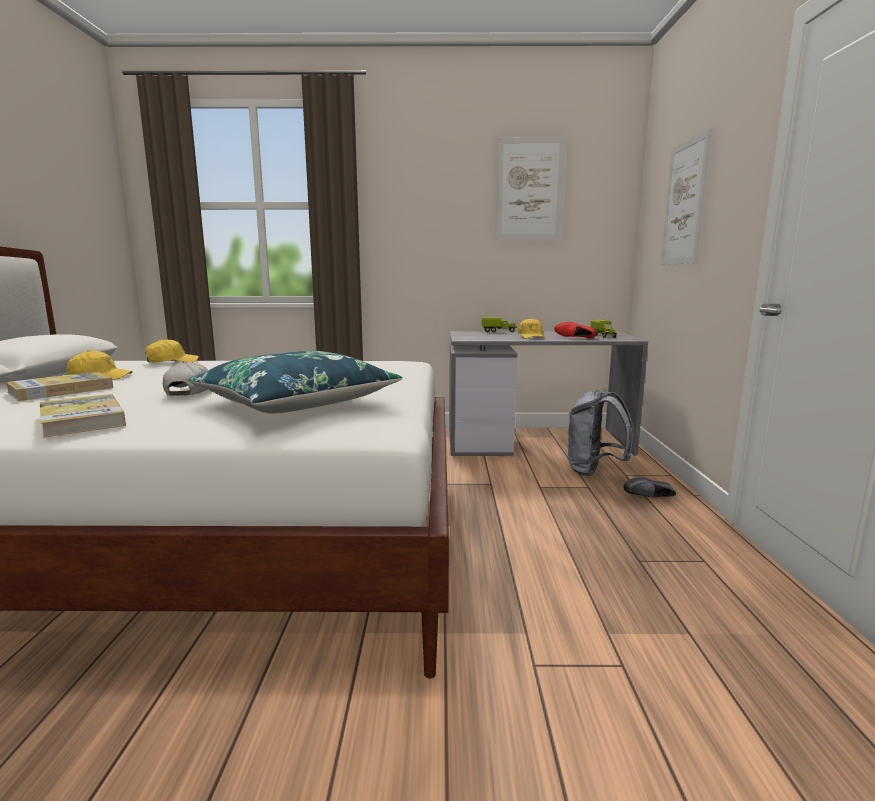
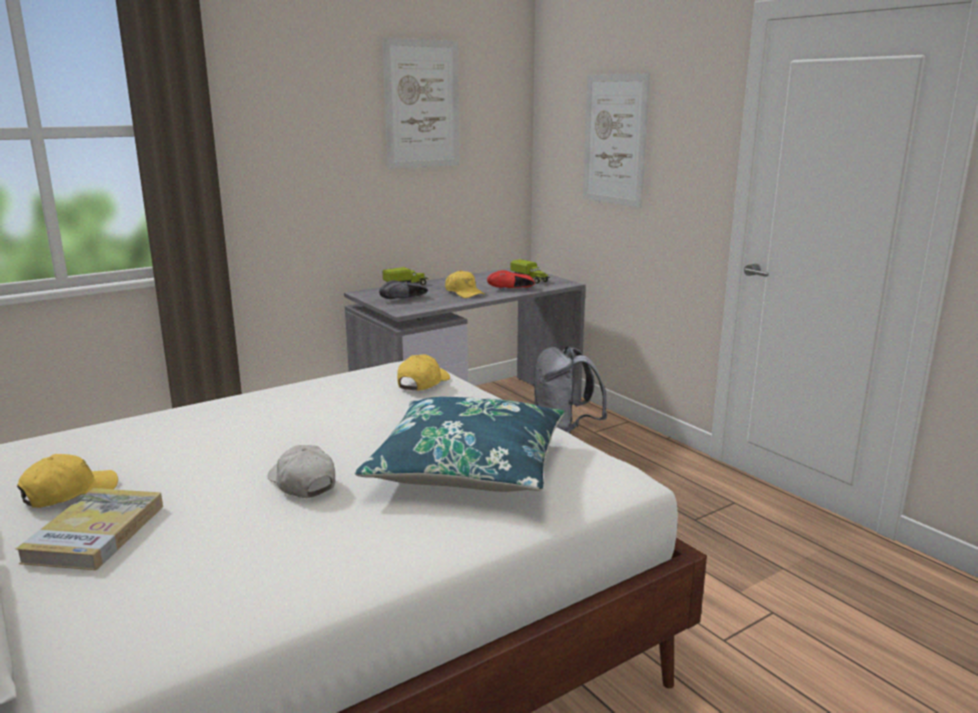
camera: 35 degrees left, 5 degrees up
book [40,394,126,438] -> none
yellow cap [145,339,199,363] -> yellow cap moved to [397,355,450,391]
black shoe [623,477,676,497] -> black shoe moved to [379,280,428,299]

